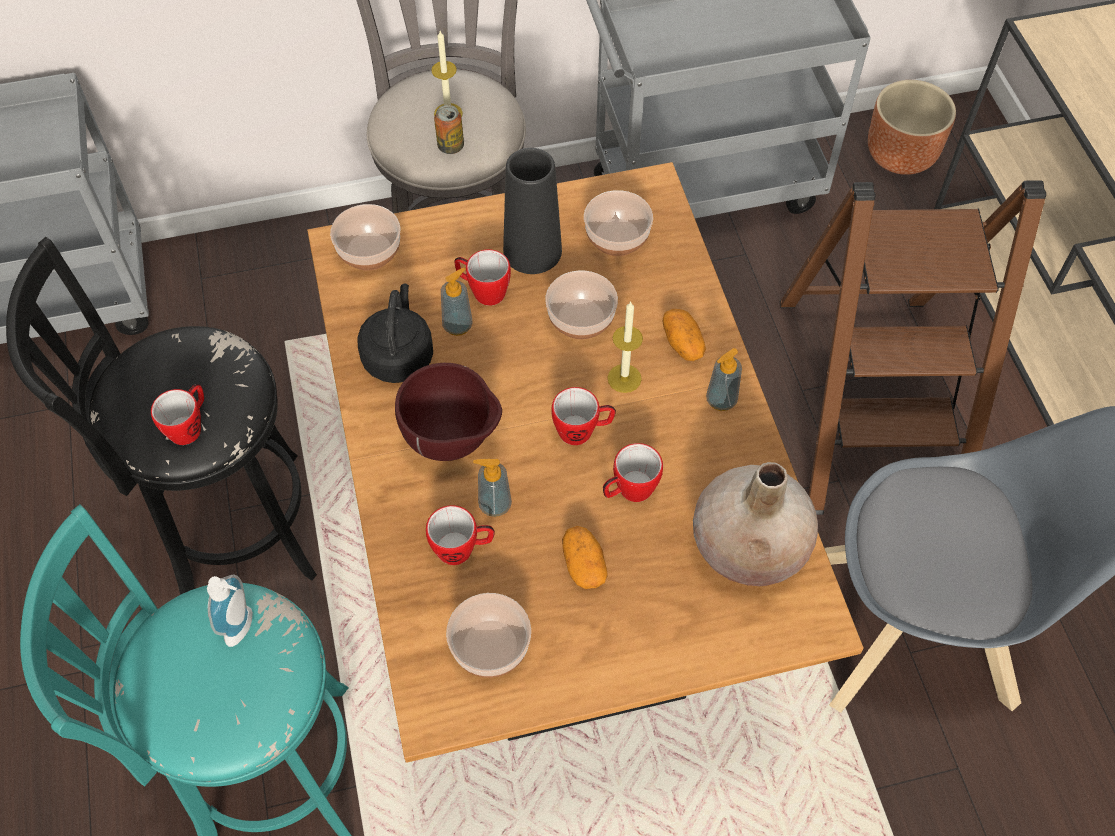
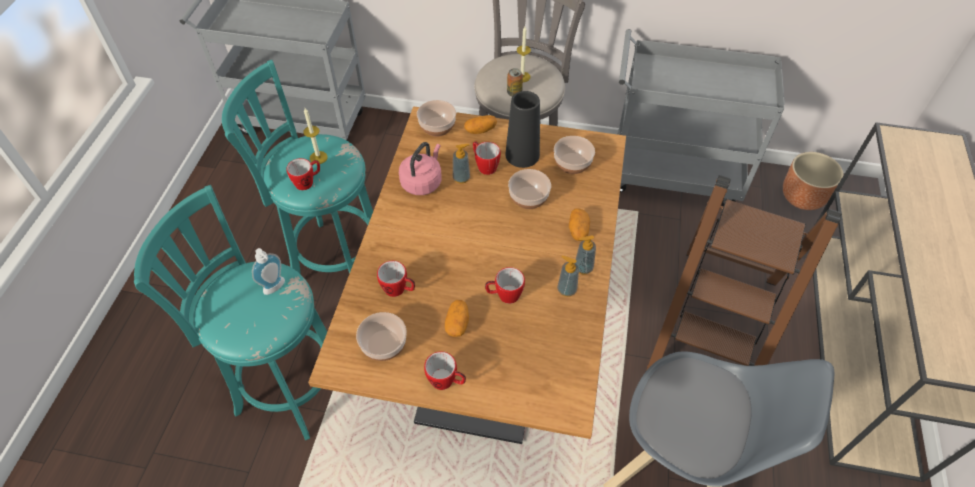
camera: 25 degrees right, 5 degrees down
black stool [6,237,317,595] -> turquoise stool [222,60,373,274]
black kettle [357,284,433,383] -> pink kettle [399,142,442,195]
brown bowl [395,363,502,461] -> none
soap dispenser [473,459,512,517] -> soap dispenser moved to [557,256,579,297]
mug [551,387,616,445] -> mug moved to [424,351,466,390]
candle [607,302,643,393] -> candle moved to [303,108,328,164]
beige vase [693,462,818,586] -> none
none -> potato [464,115,497,134]

